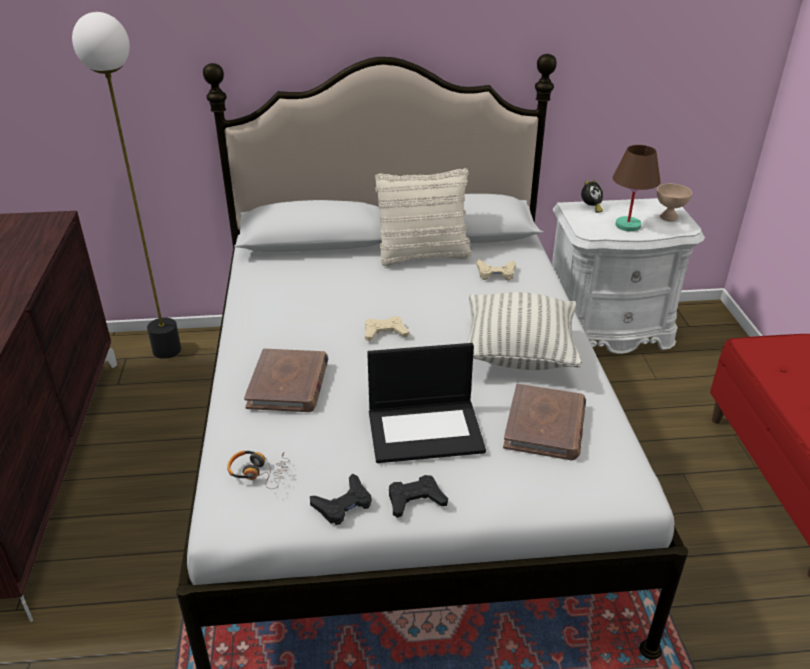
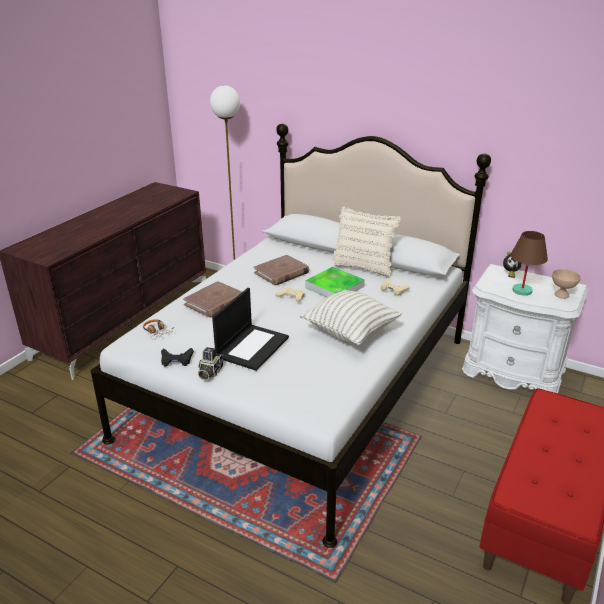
camera: 35 degrees right, 5 degrees down
laptop [367,343,486,463] -> laptop turned 90 degrees counterclockwise [212,288,289,371]
black game controller [389,475,448,518] -> camera [198,347,223,380]
brown book [503,384,586,460] -> brown book moved to [254,255,310,285]
none -> tray [305,266,365,297]

